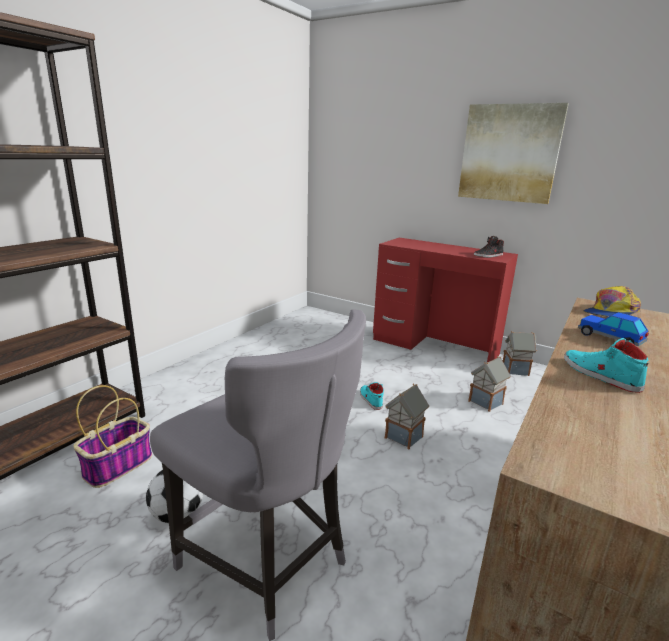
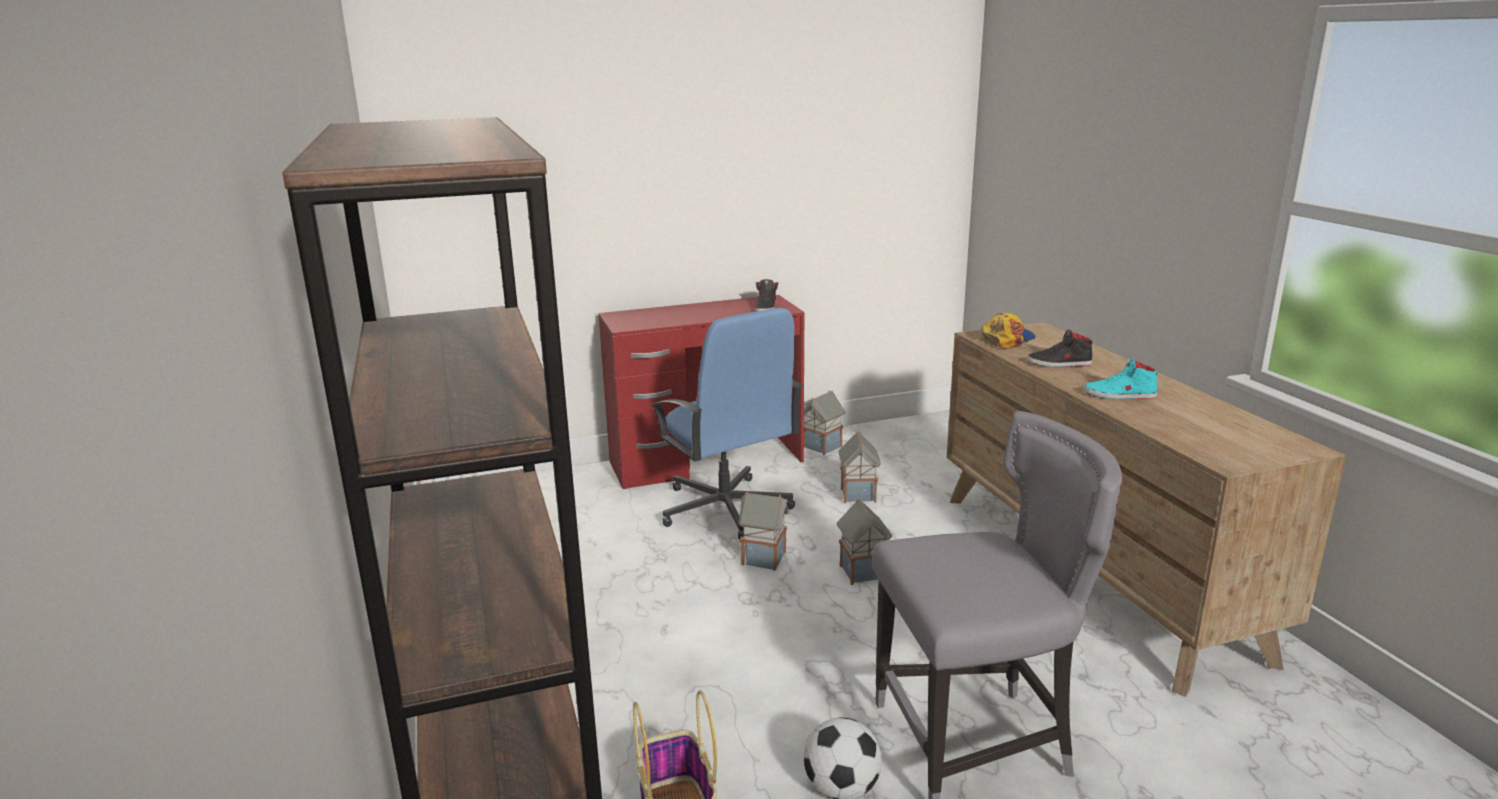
camera: 50 degrees left, 0 degrees up
turquoise shoe [360,382,384,410] -> toy house [739,491,789,571]
picture [458,103,569,204] -> none
toy car [578,312,649,346] -> black shoe [1027,330,1093,367]
cap [583,286,641,317] -> cap turned 135 degrees counterclockwise [981,313,1036,348]
none -> blue office chair [651,308,803,540]

